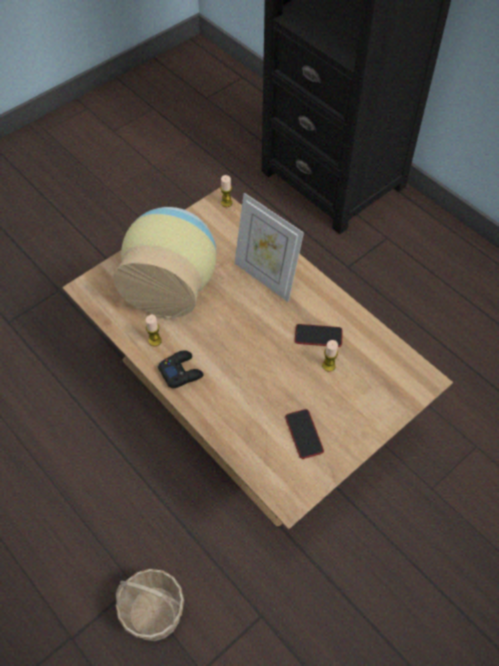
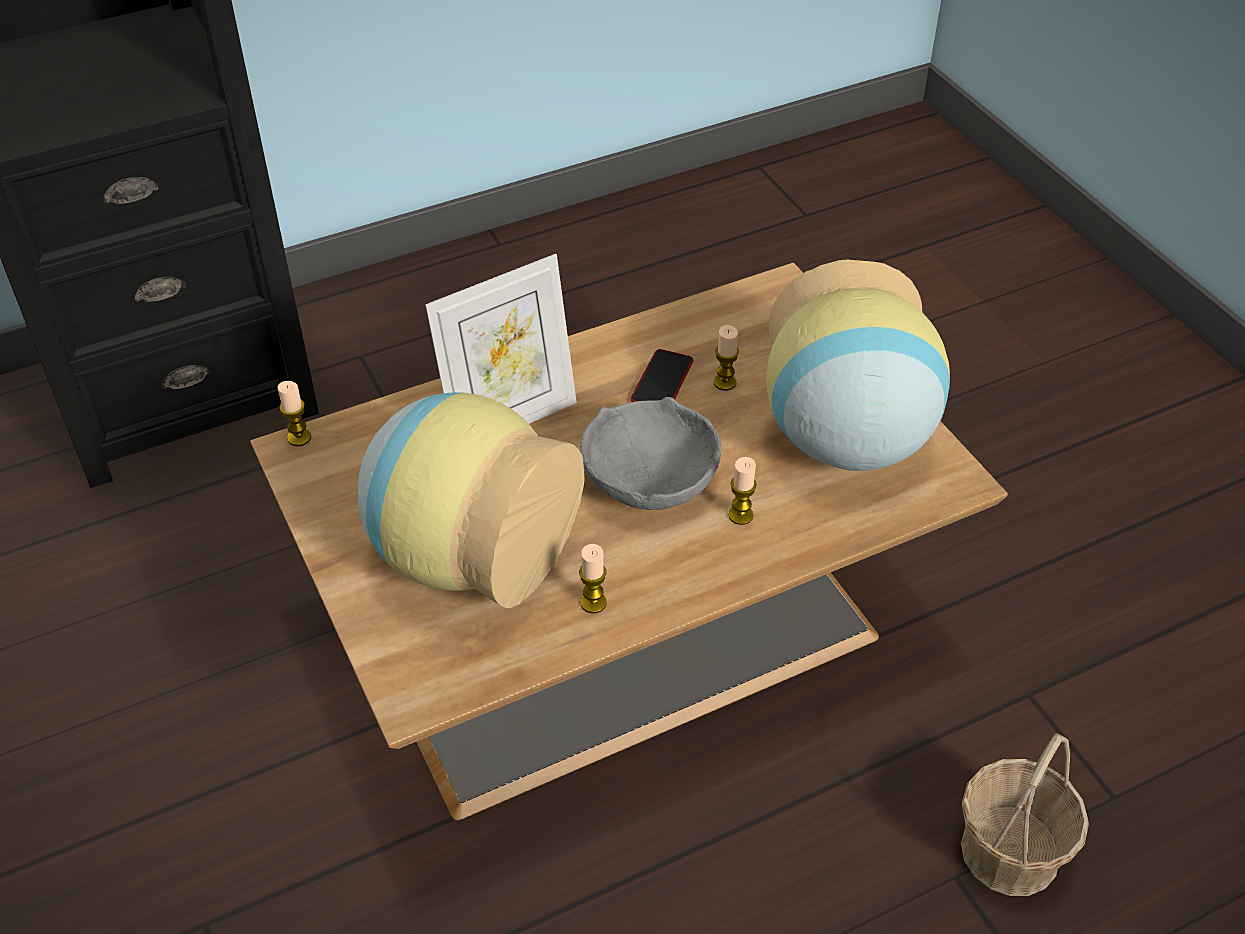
camera: 75 degrees left, 10 degrees down
black game controller [158,351,203,388] -> none
phone [285,409,324,459] -> vase [766,260,950,471]
none -> grey bowl [580,397,721,510]
none -> candle [728,457,757,525]

